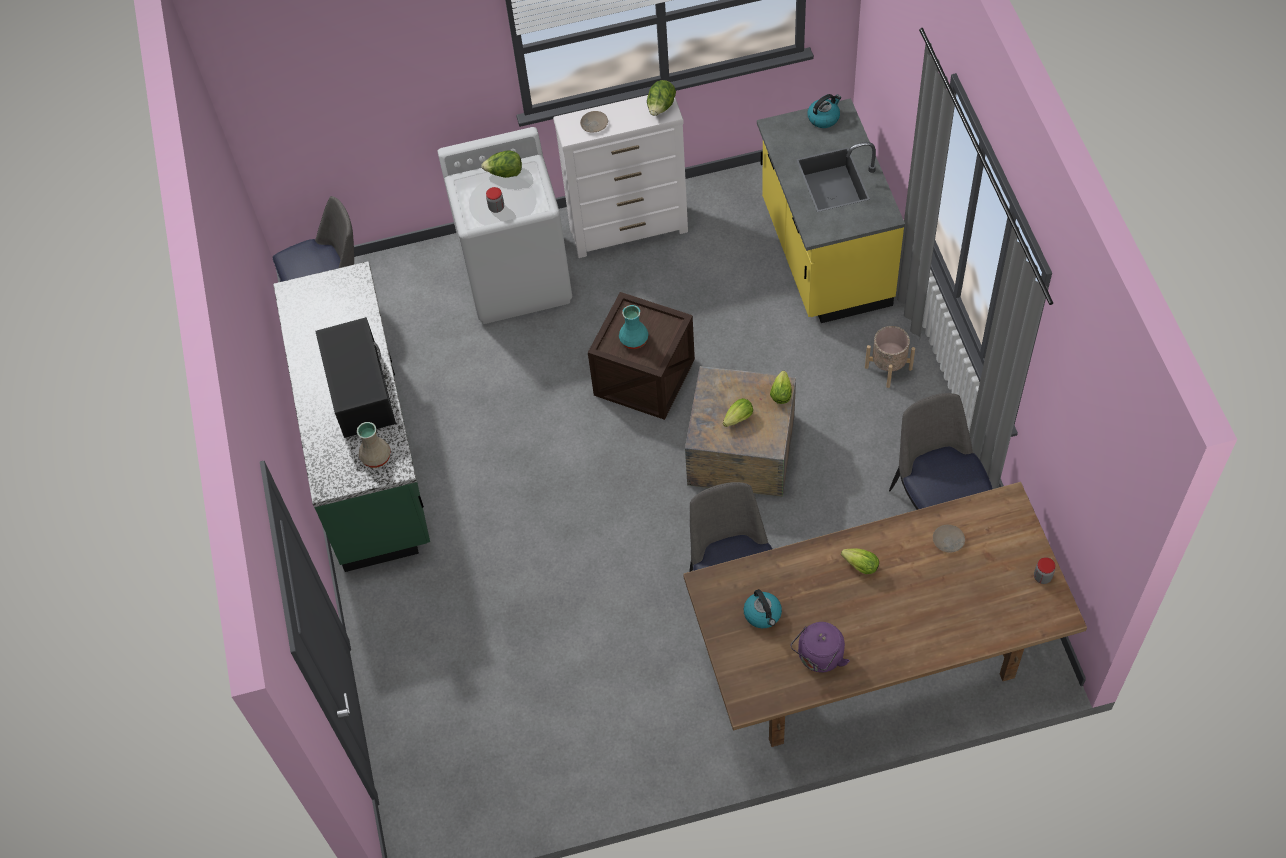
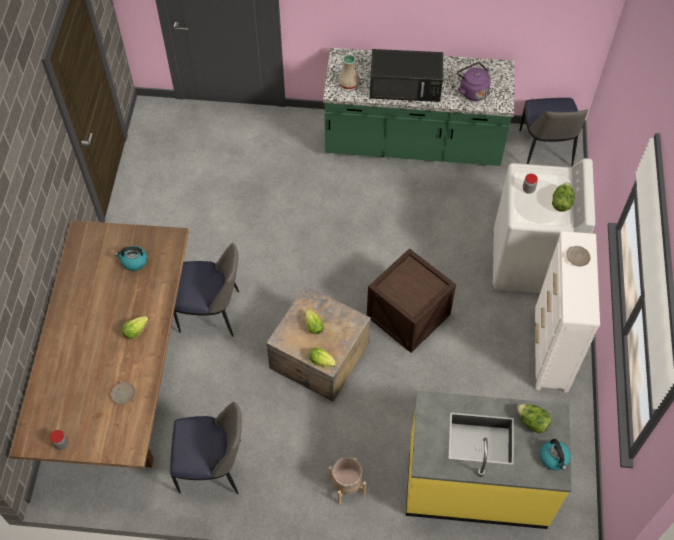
camera: 105 degrees right, 0 degrees up
turquoise vase [619,305,648,349] -> none
lettuce [647,80,676,116] -> lettuce moved to [517,404,551,433]
purple kettle [791,622,850,672] -> purple kettle moved to [457,62,491,101]

